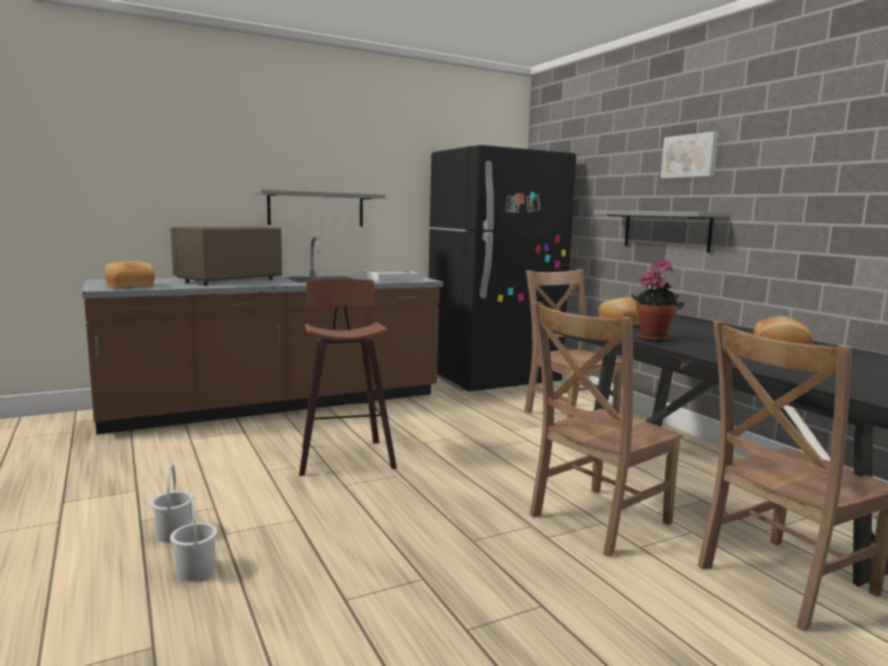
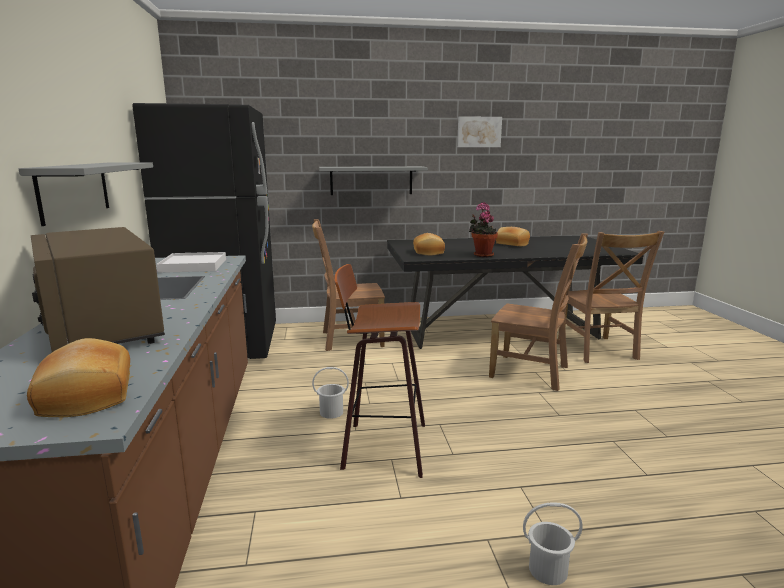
camera: 70 degrees left, 5 degrees up
white bucket [170,493,218,581] -> white bucket moved to [312,367,349,419]
brown chair [530,302,683,557] -> brown chair turned 45 degrees counterclockwise [489,234,588,391]
picture [661,131,718,178] -> picture moved to [457,116,502,147]

